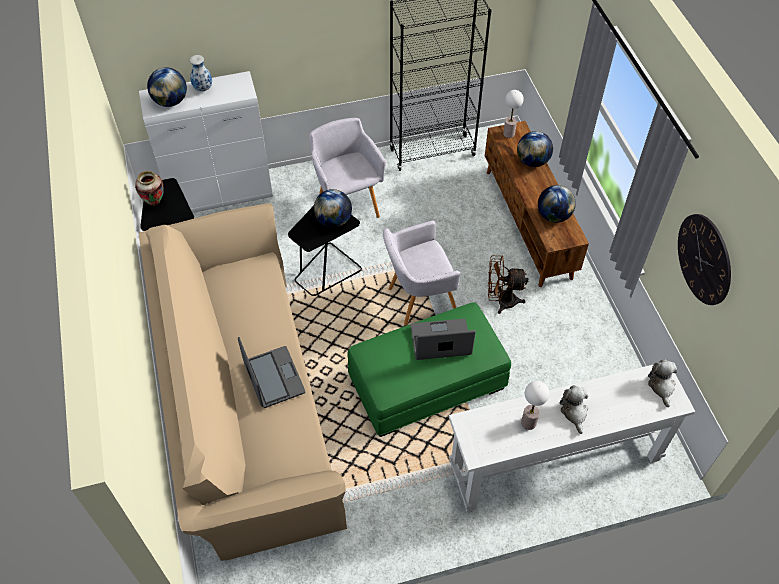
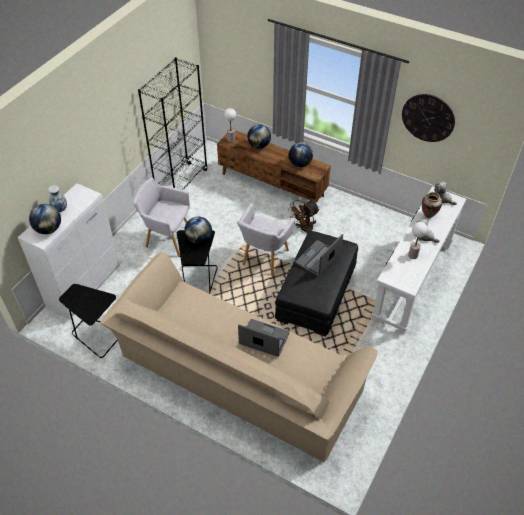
camera: 45 degrees left, 5 degrees down
vase [135,171,164,206] -> vase moved to [422,192,442,218]
green ottoman [347,302,511,437] -> black ottoman [275,231,358,337]

